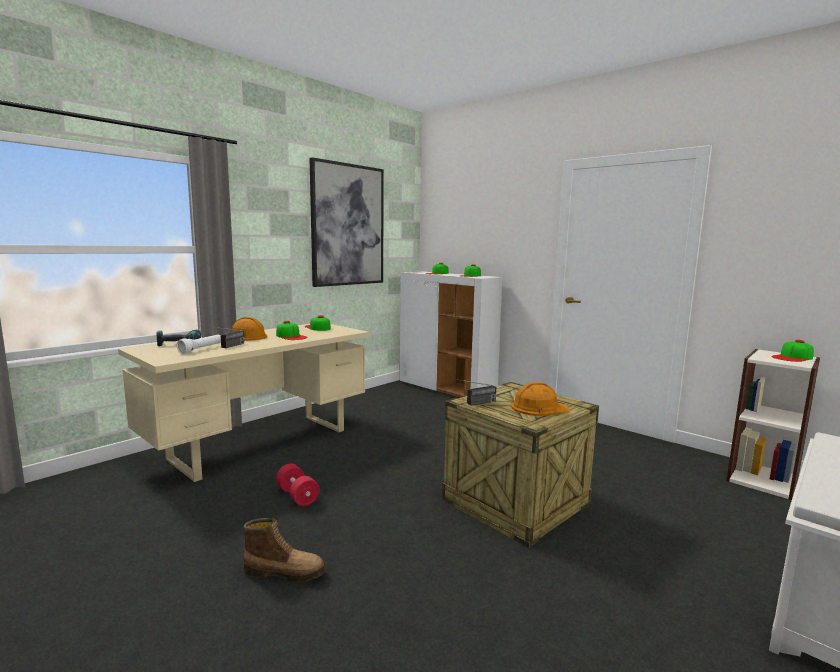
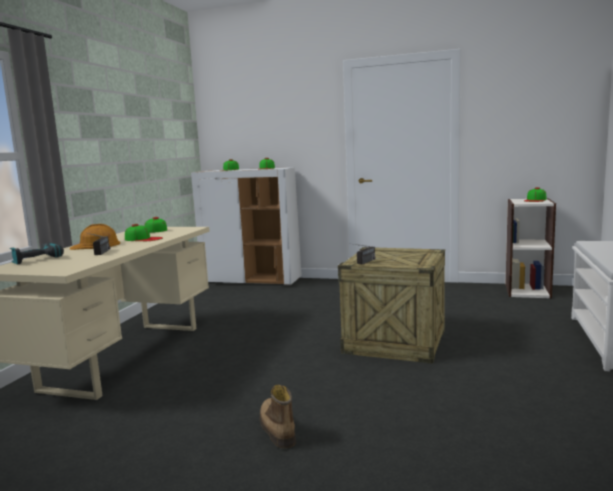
camera: 25 degrees left, 0 degrees up
white flashlight [177,335,221,354] -> none
boot [244,518,326,582] -> boot turned 90 degrees counterclockwise [260,385,296,448]
red dumbbell [276,463,320,506] -> none
picture [309,157,384,287] -> none
orange hard hat [511,382,571,416] -> none

